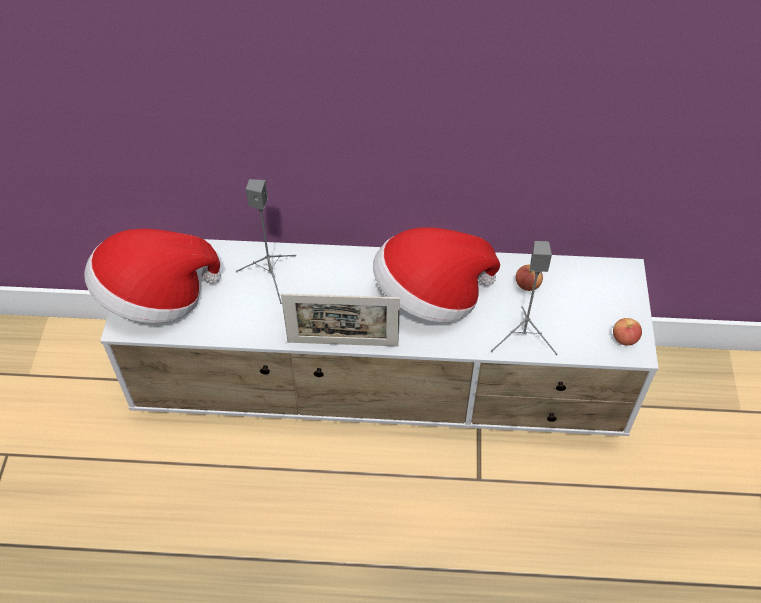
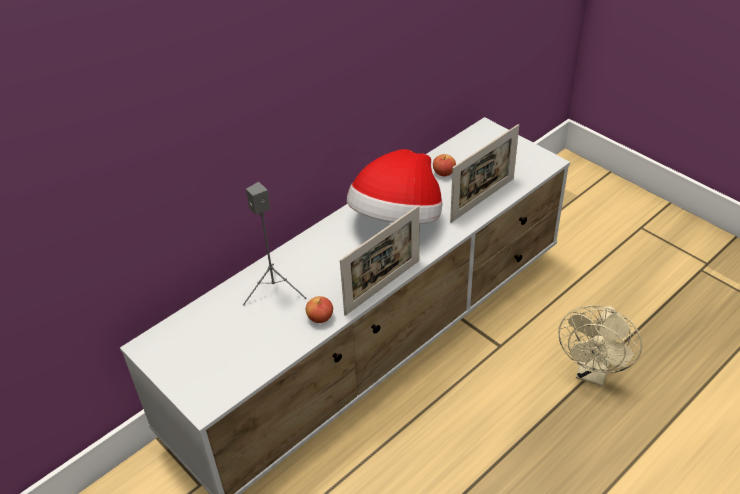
camera: 45 degrees left, 10 degrees down
hat [84,229,221,323] -> none
grey speaker [491,241,558,355] -> picture frame [450,124,519,223]
apple [613,318,642,346] -> apple moved to [306,296,333,323]
none -> beige fan [558,305,642,386]

